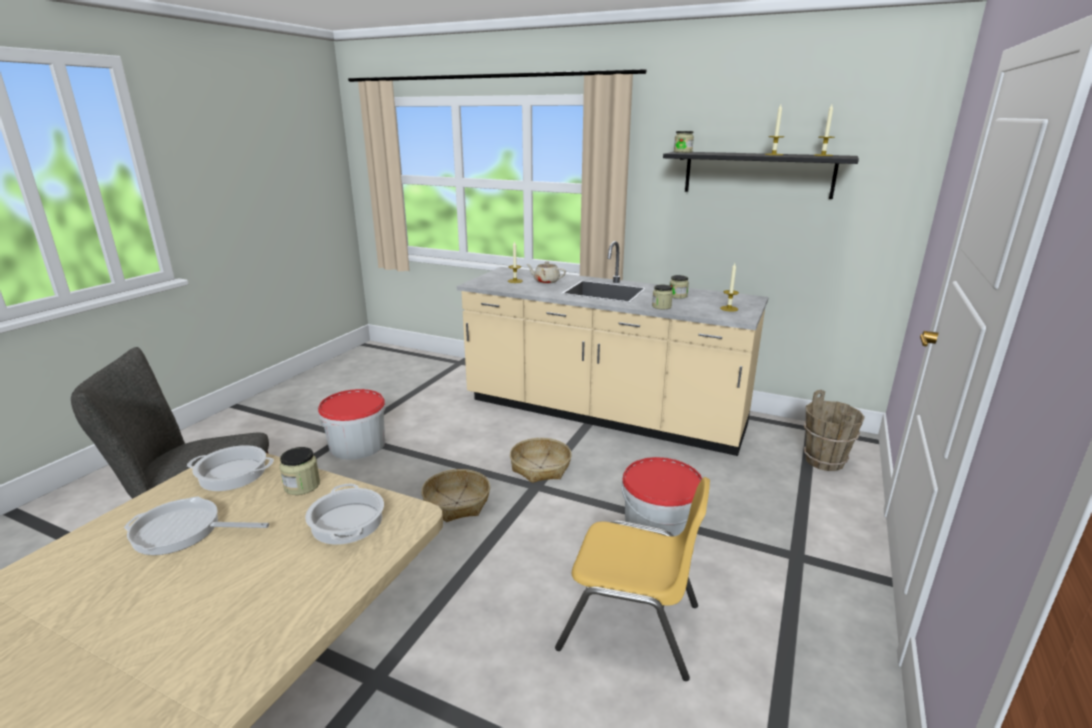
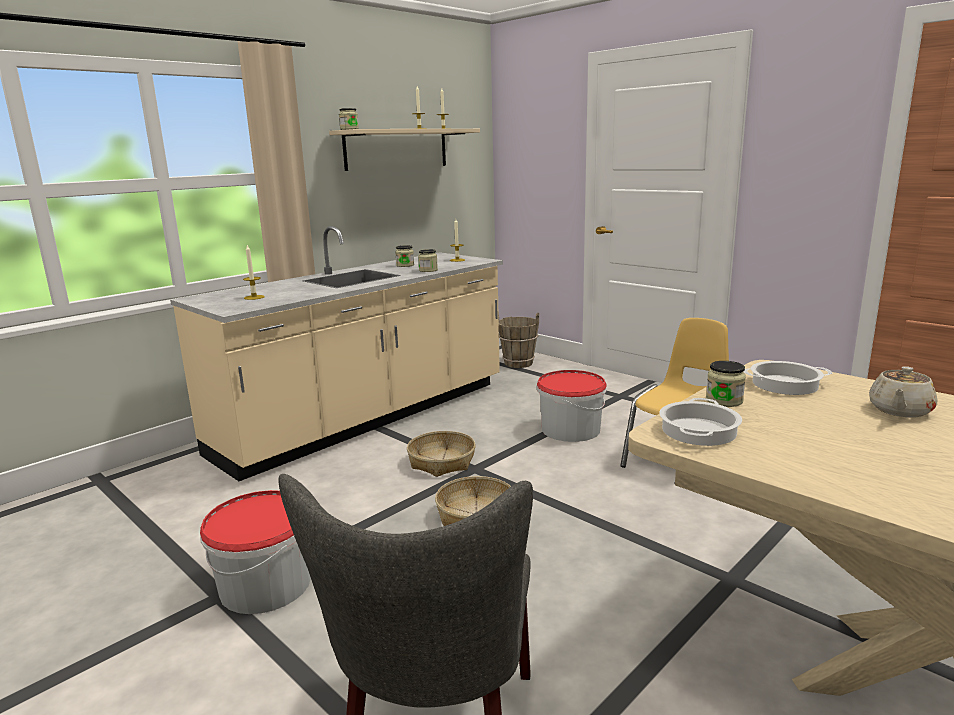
camera: 70 degrees left, 5 degrees down
frying pan [124,496,269,555] -> none
beige teapot [526,261,566,284] -> beige teapot moved to [869,366,937,417]
black shelf [663,152,859,199] -> beige shelf [329,129,480,171]

